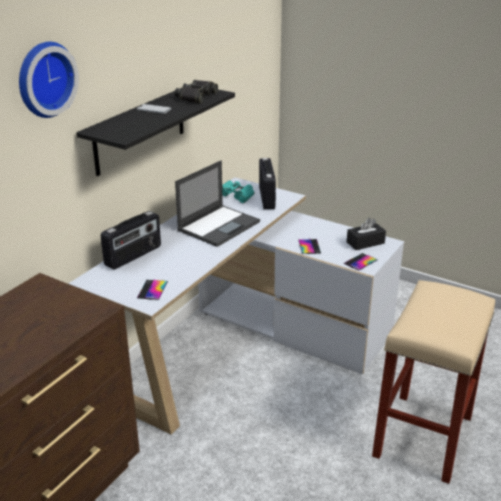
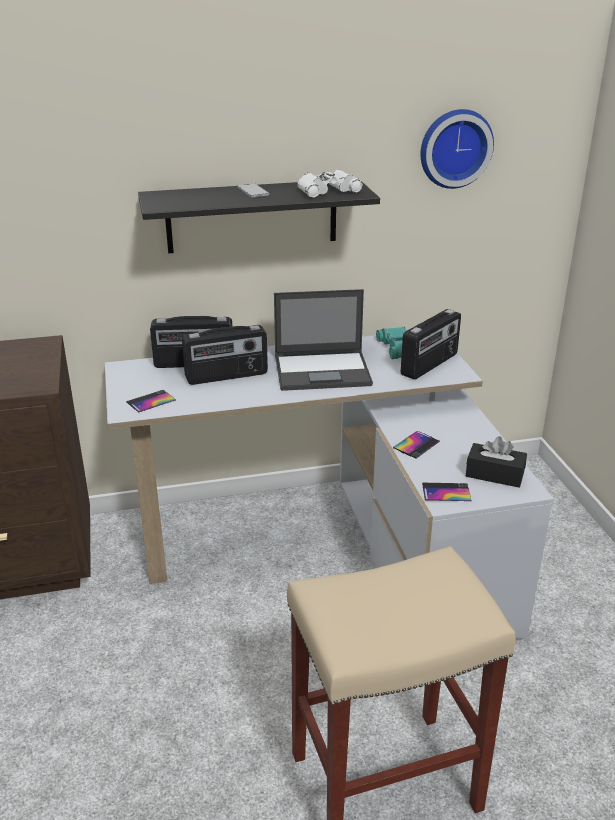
camera: 45 degrees right, 0 degrees up
wall clock [19,42,79,118] -> wall clock moved to [420,109,494,189]
black binoculars [175,80,218,103] -> white binoculars [297,169,363,198]
none -> radio [182,325,268,385]

